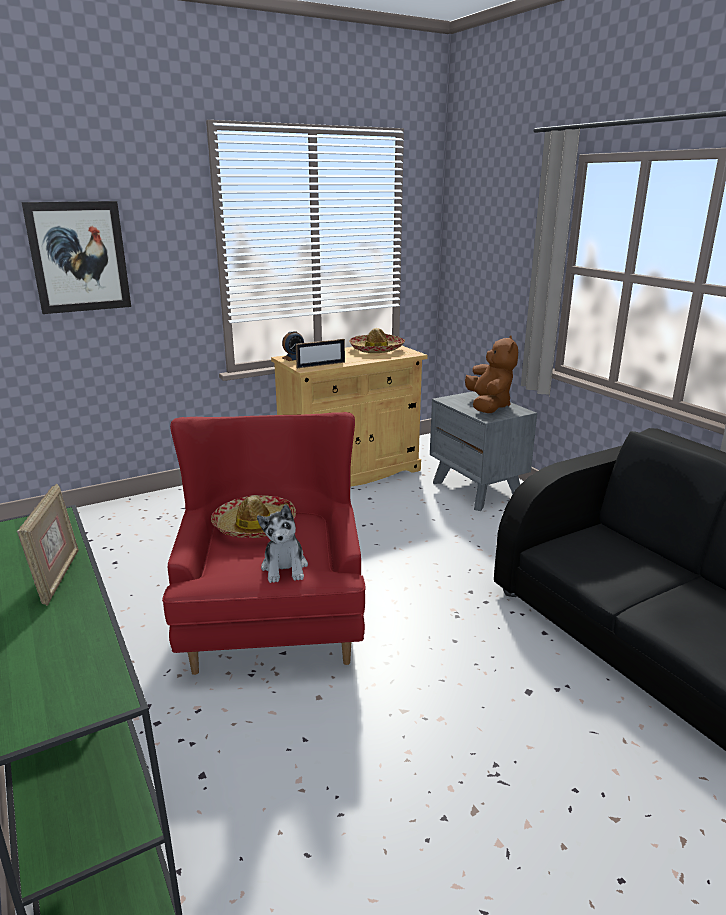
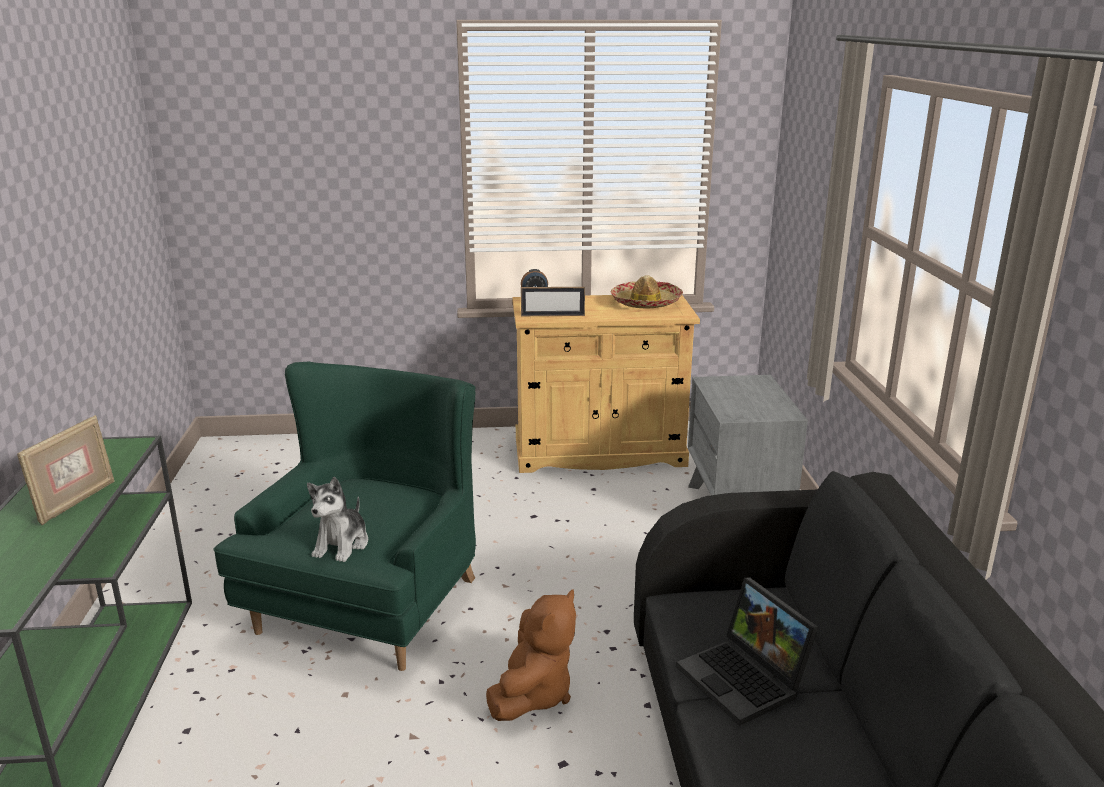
camera: 25 degrees right, 0 degrees up
picture [21,201,131,314] -> none
red armchair [162,412,366,675] -> green armchair [214,361,476,671]
hat [211,495,296,538] -> none
brown plush toy [465,336,518,413] -> brown plush toy moved to [486,589,576,721]
none -> laptop [676,577,819,726]

